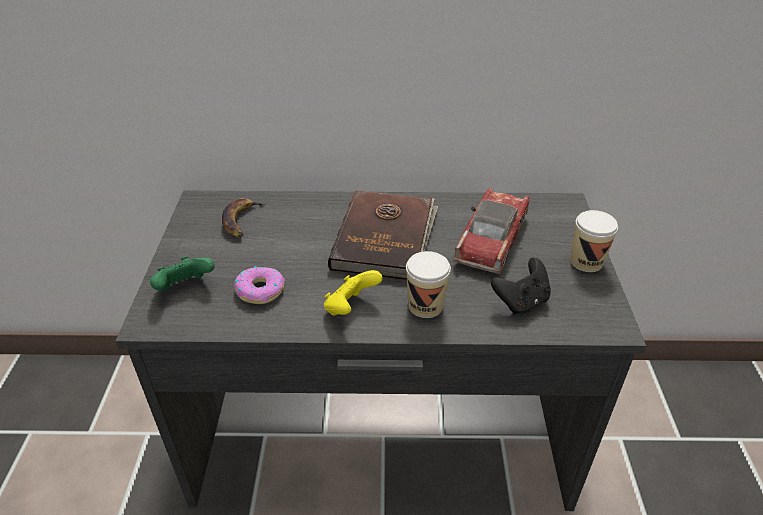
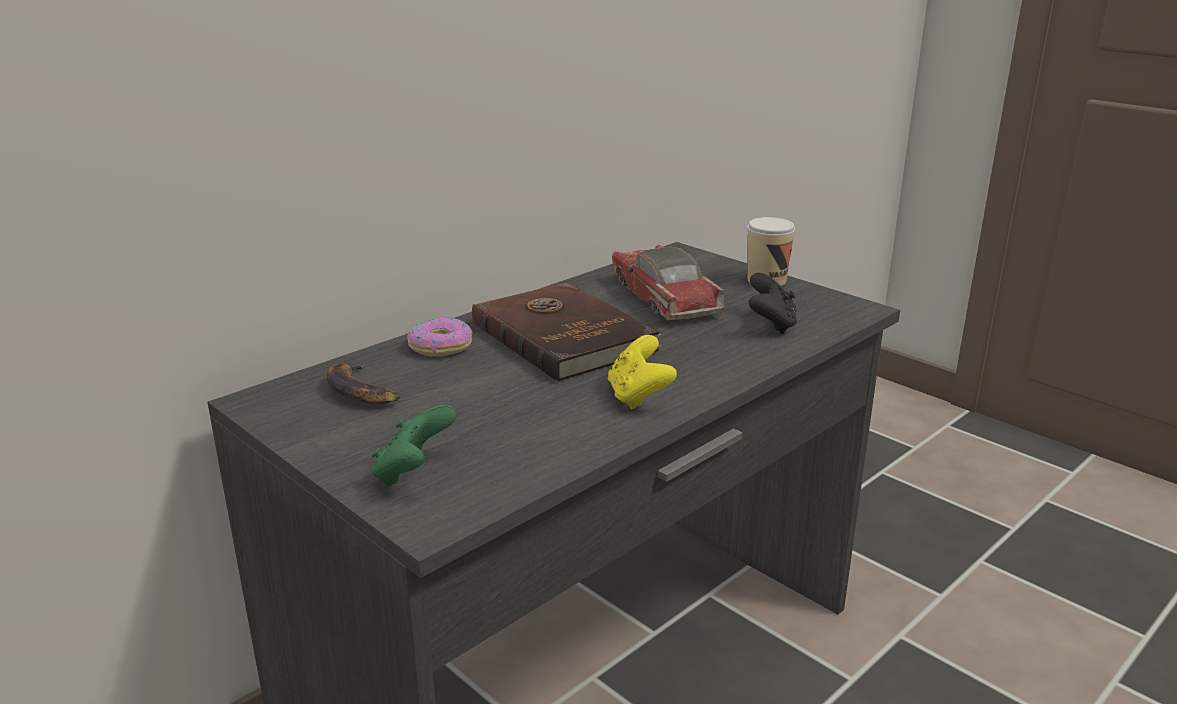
camera: 45 degrees left, 15 degrees down
donut [234,266,285,304] -> donut moved to [407,317,473,357]
cup [406,251,451,318] -> none

